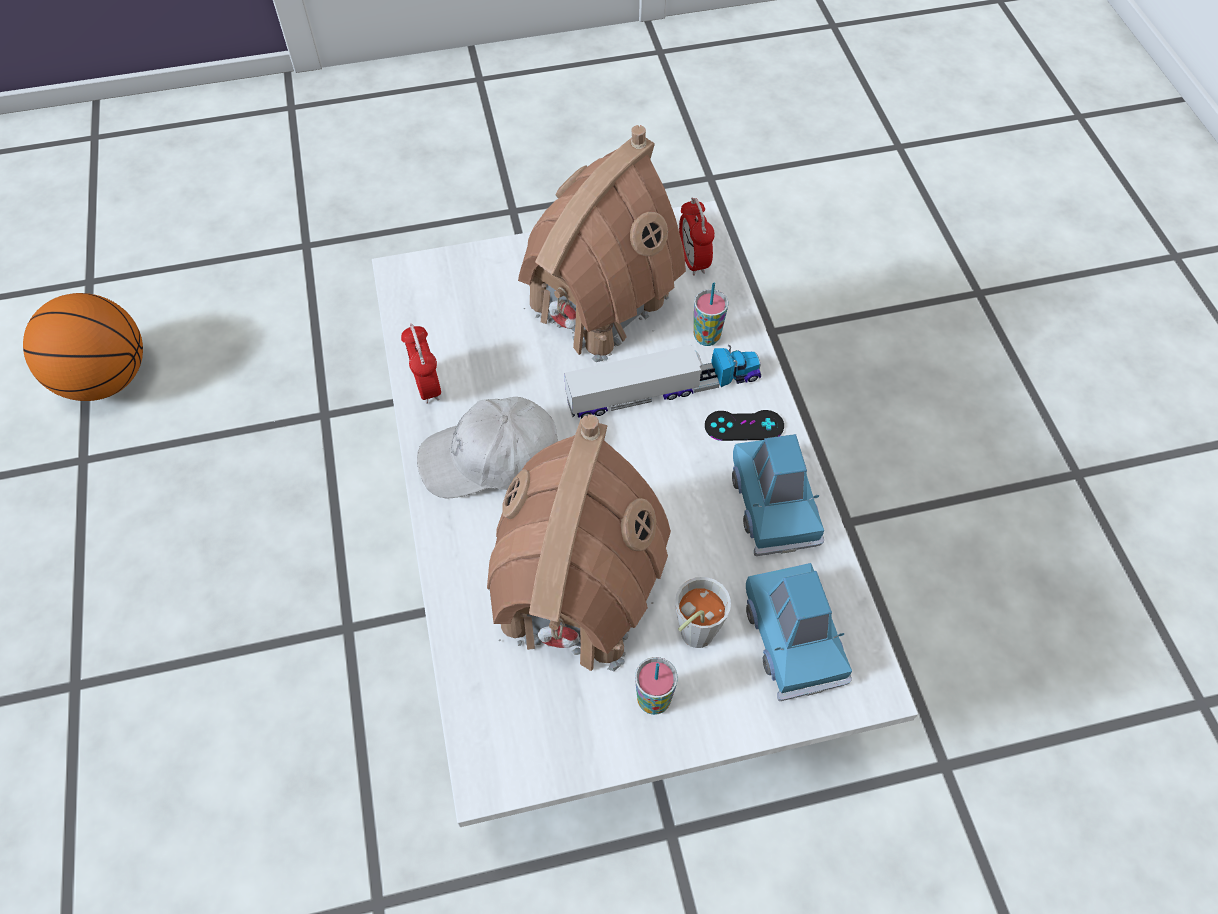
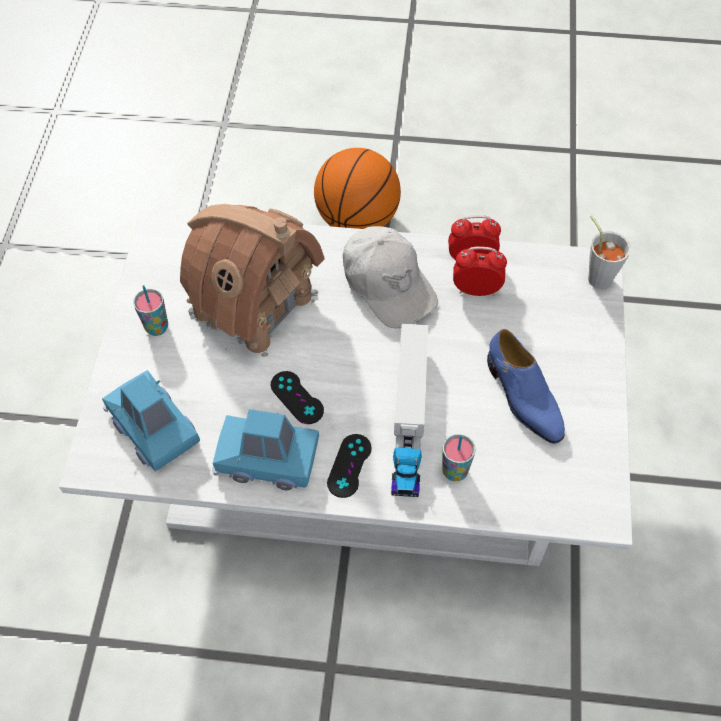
camera: 110 degrees right, 0 degrees up
basketball [23,293,143,401] -> basketball moved to [314,148,401,229]
white cap [417,397,558,499] -> white cap turned 135 degrees clockwise [343,226,438,328]
toy house [518,125,686,362] -> blue shoe [487,329,565,444]
grey cup [675,577,731,648] -> grey cup moved to [588,215,631,289]
alarm clock [679,197,715,276] -> alarm clock moved to [453,247,507,296]
blue toy car [746,563,852,701] -> blue toy car turned 45 degrees clockwise [102,370,200,471]
none -> black game controller [271,371,324,424]

